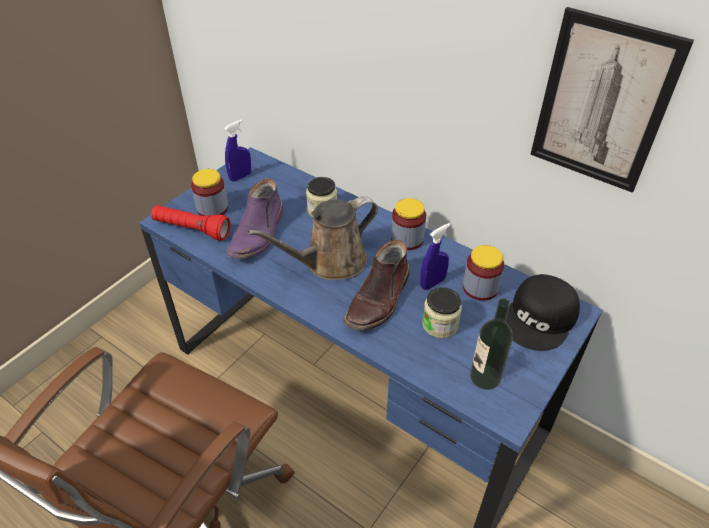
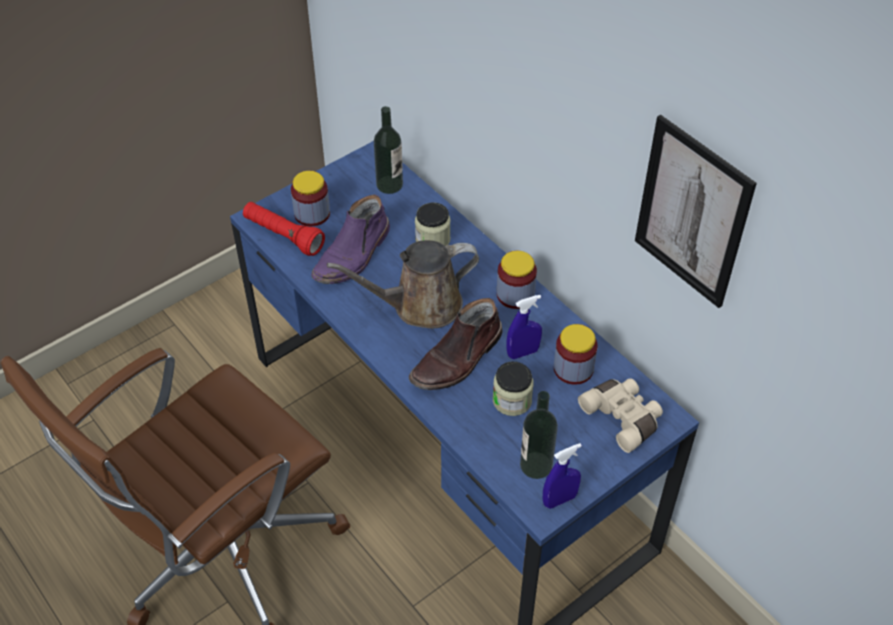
camera: 15 degrees right, 5 degrees up
blue spray bottle [224,120,251,182] -> blue spray bottle moved to [543,443,582,509]
black cap [506,274,580,351] -> beige binoculars [578,378,663,453]
none -> bottle [374,106,403,194]

